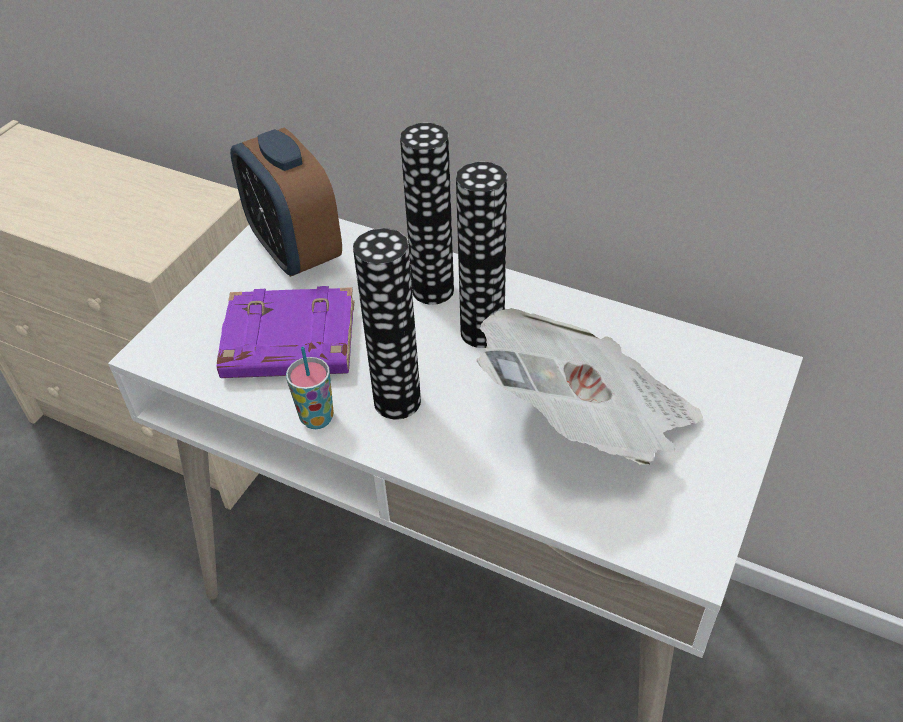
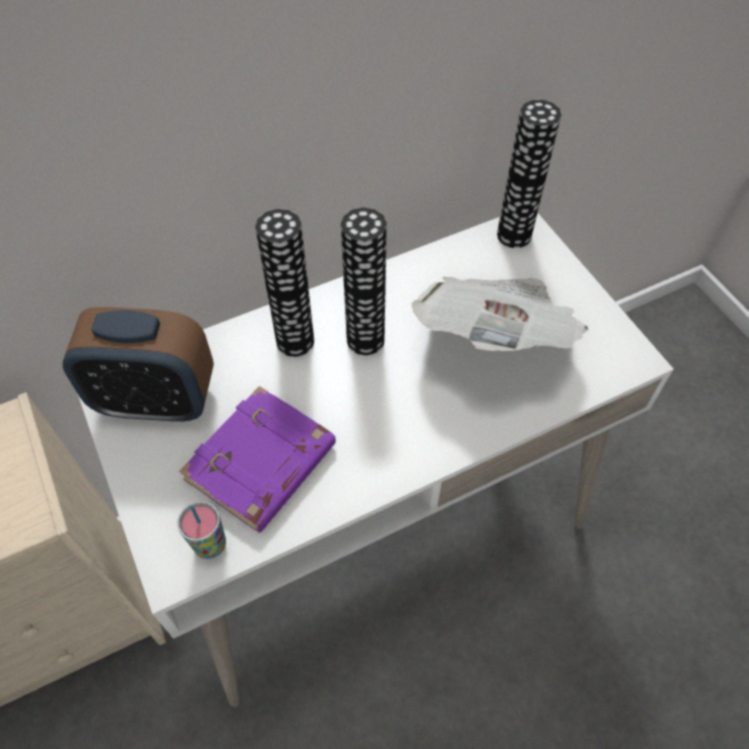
camera: 55 degrees left, 10 degrees up
cup [286,347,334,429] -> cup moved to [178,501,226,559]
vase [353,228,421,419] -> vase moved to [497,100,562,248]

